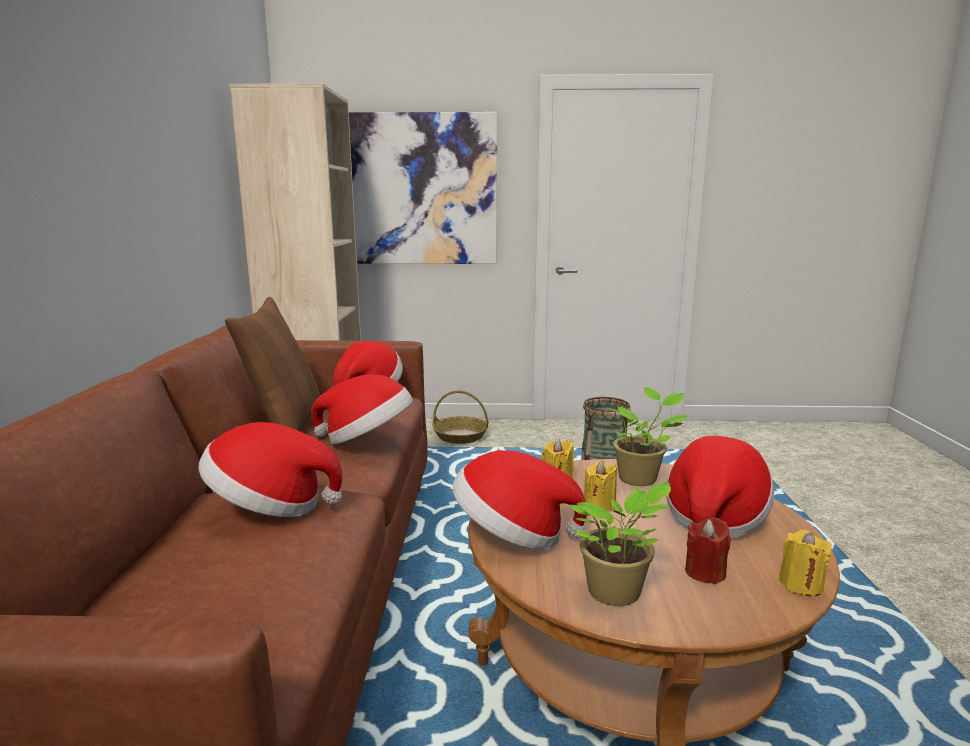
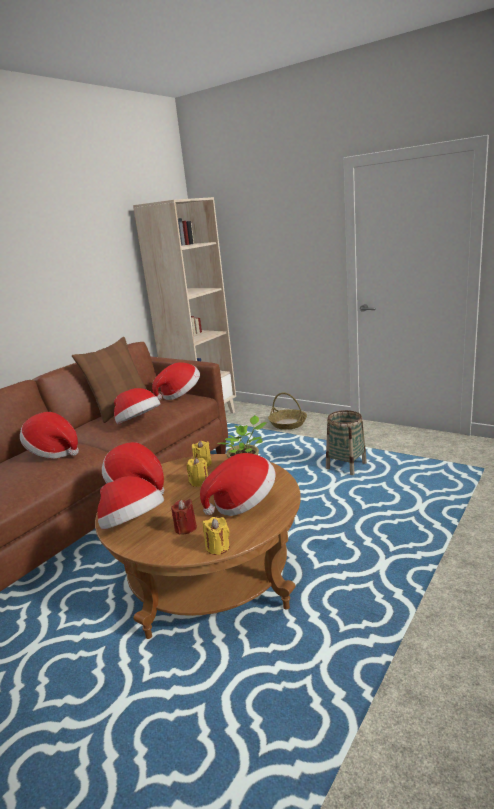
camera: 35 degrees right, 5 degrees up
picture [349,112,497,264] -> none
potted plant [569,482,671,606] -> hat [97,476,164,529]

